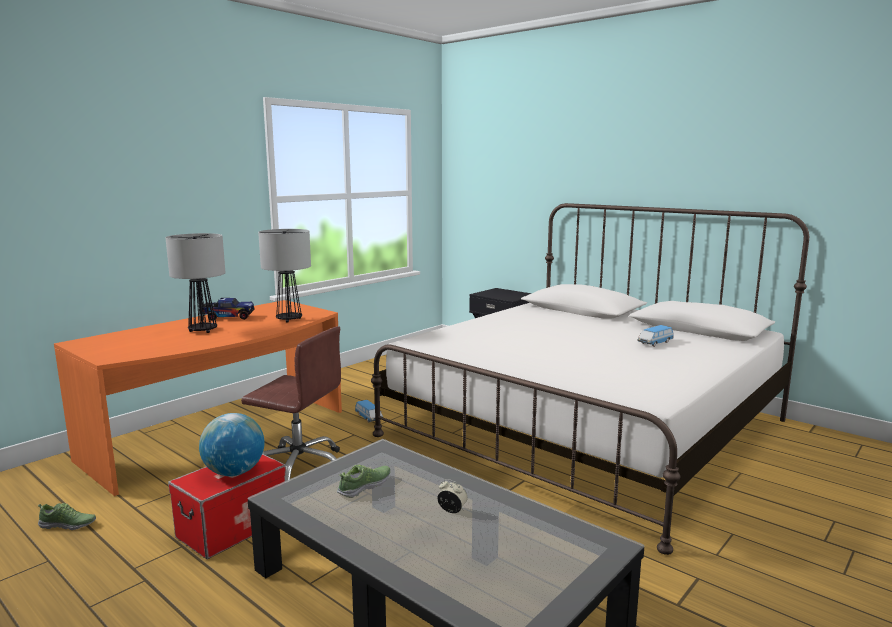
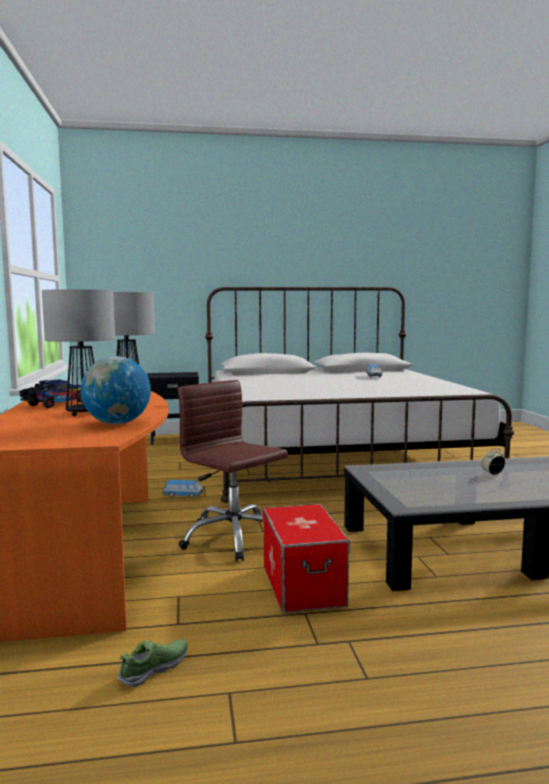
camera: 50 degrees left, 5 degrees down
globe [199,413,264,476] -> globe moved to [81,356,151,424]
brown office chair [241,326,341,481] -> brown office chair turned 105 degrees counterclockwise [178,380,288,562]
shoe [337,465,390,498] -> none

